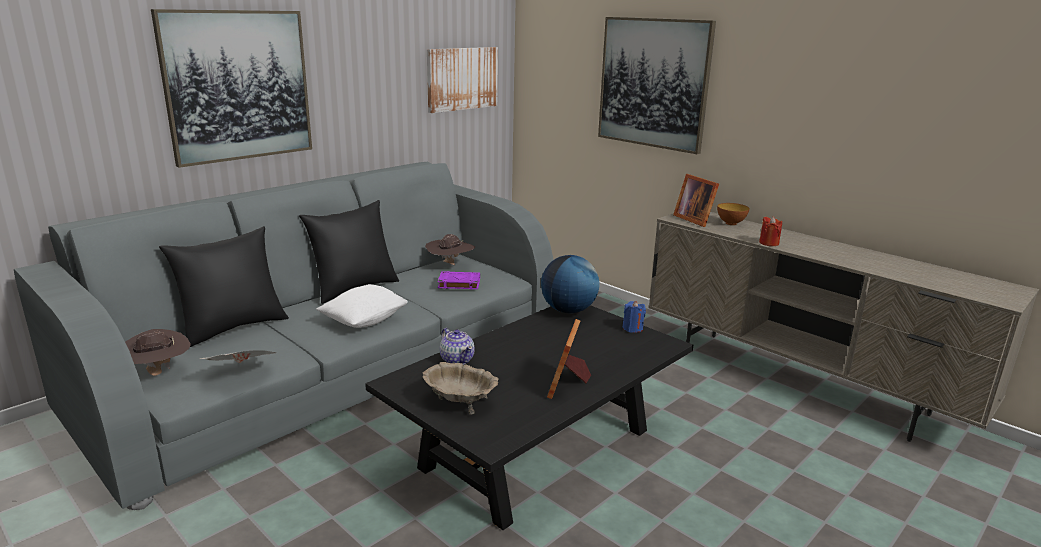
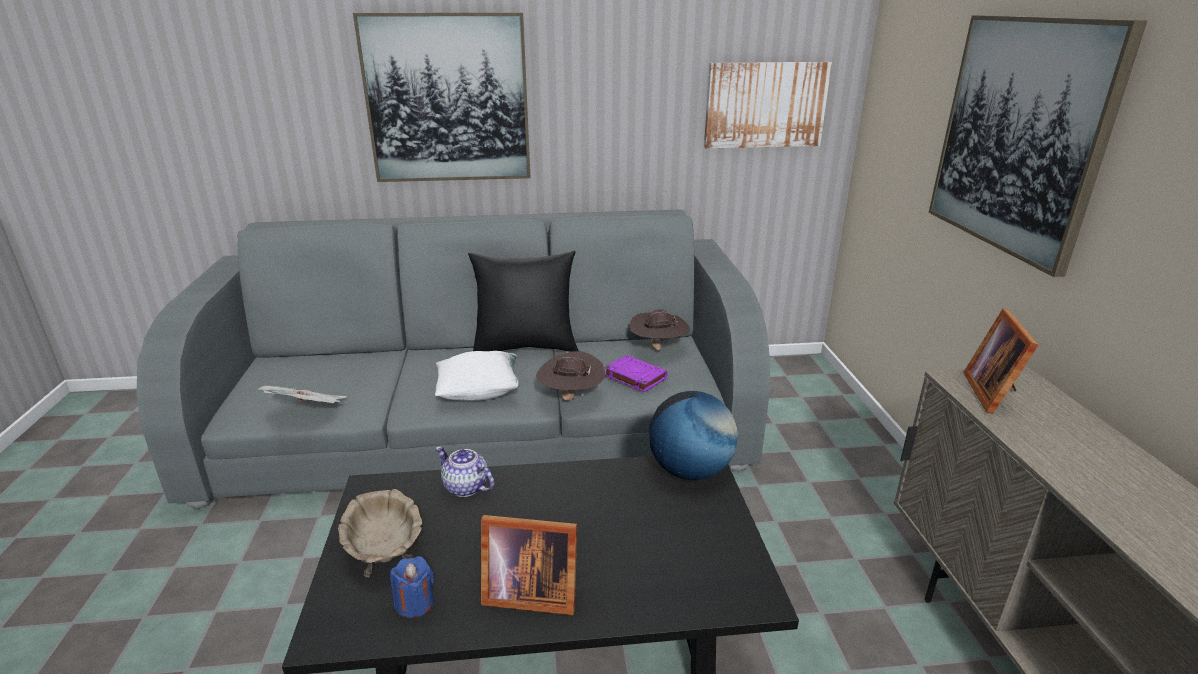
camera: 40 degrees right, 5 degrees up
brown hat [125,329,191,376] -> brown hat moved to [536,351,605,400]
black pillow [159,226,289,347] -> none
teapot [440,328,475,365] -> teapot turned 120 degrees clockwise [435,446,494,497]
picture frame [547,319,591,399] -> picture frame turned 135 degrees counterclockwise [481,515,577,615]
blue candle [623,301,646,333] -> blue candle moved to [390,556,434,618]
bowl [717,203,750,225] -> none
red candle [759,216,783,246] -> none

